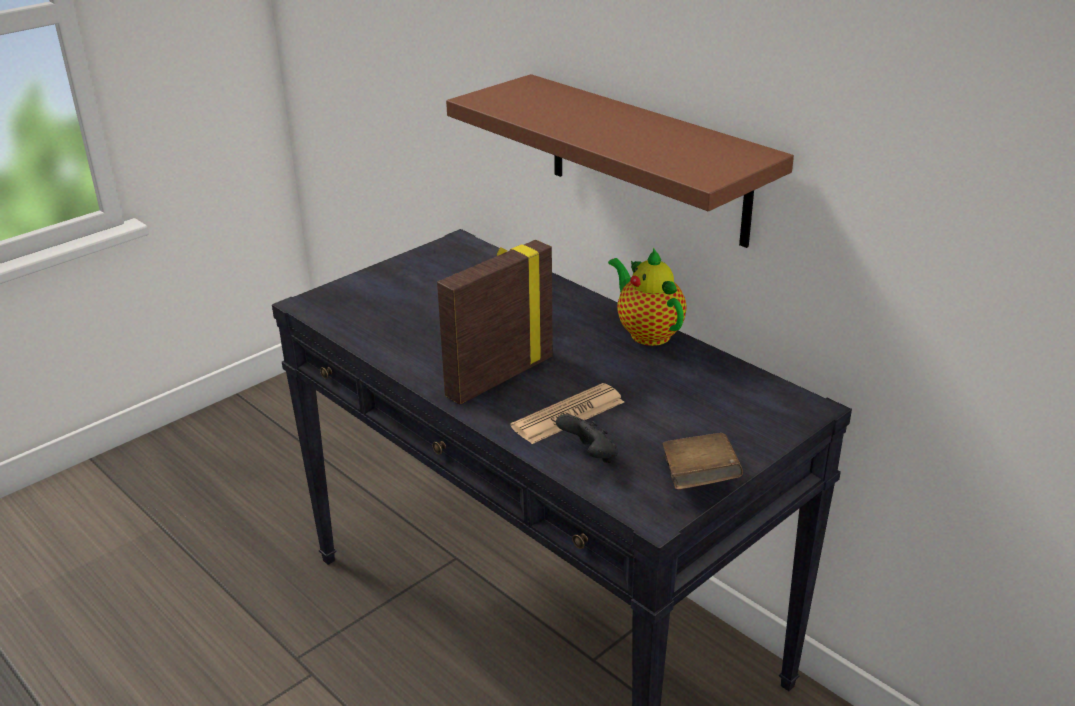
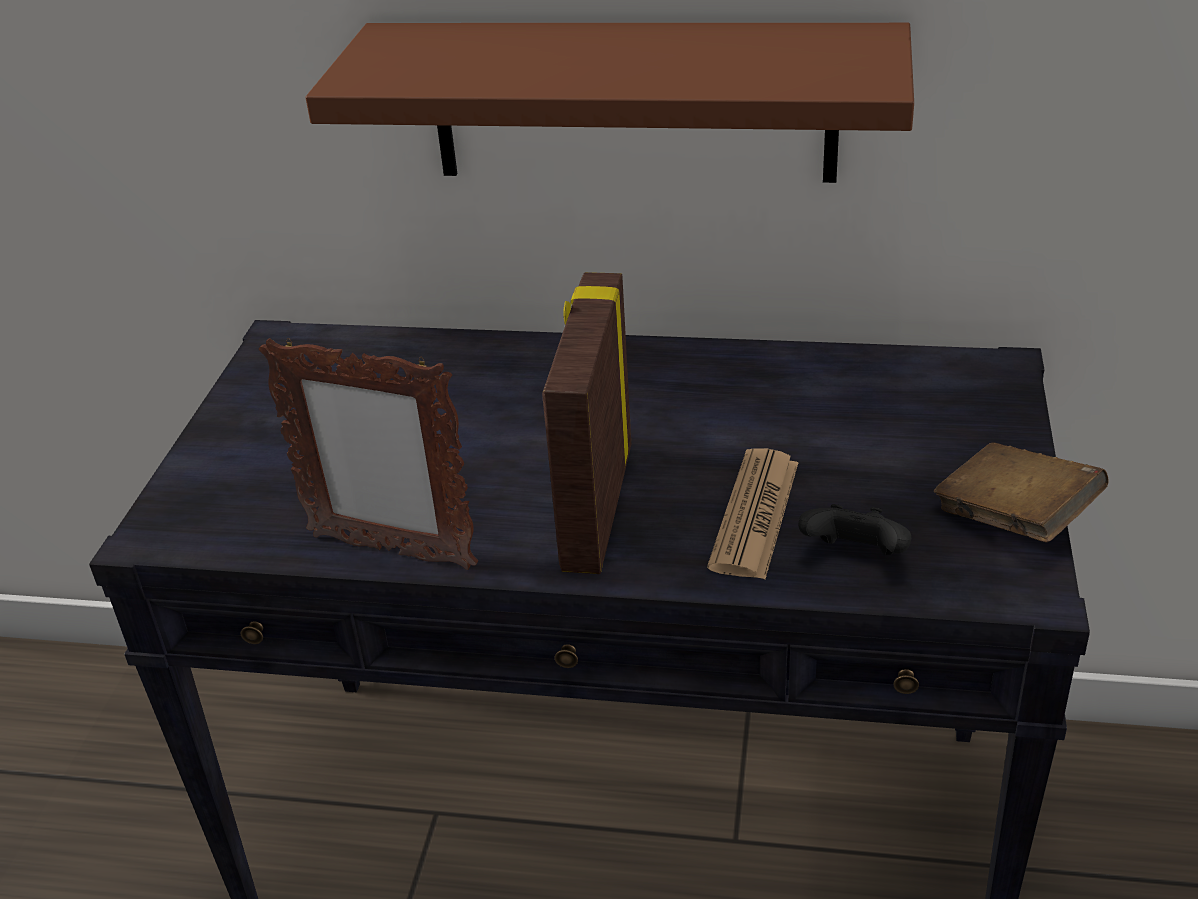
camera: 35 degrees left, 5 degrees up
teapot [608,248,687,346] -> none
none -> picture frame [259,338,478,570]

